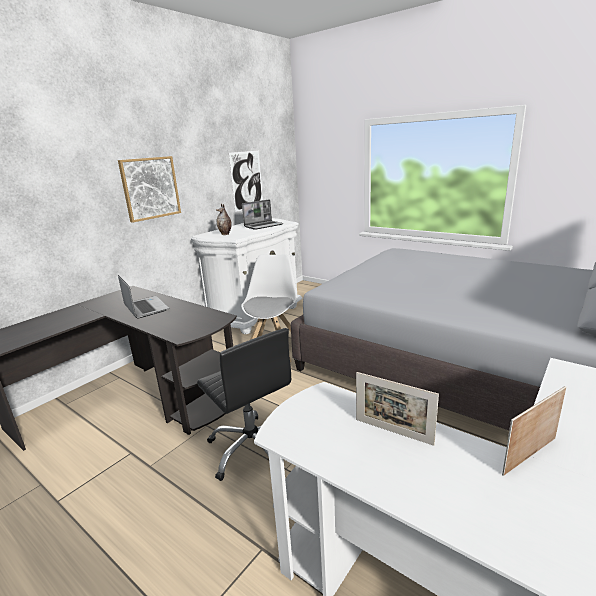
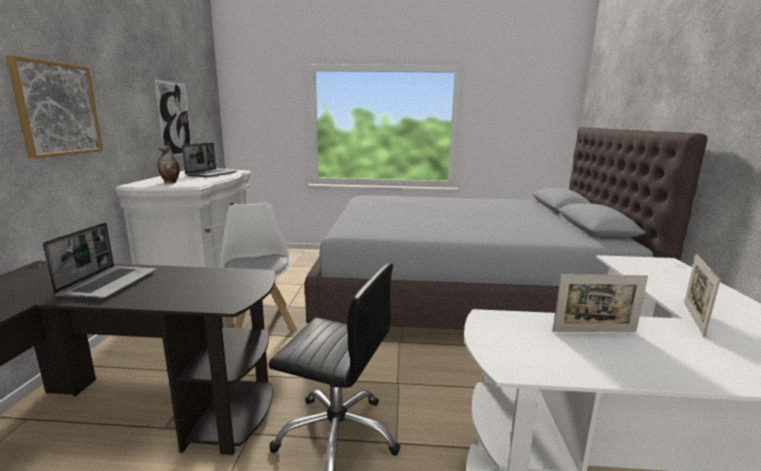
camera: 35 degrees left, 5 degrees down
laptop [118,275,169,319] -> laptop turned 75 degrees clockwise [42,223,157,299]

